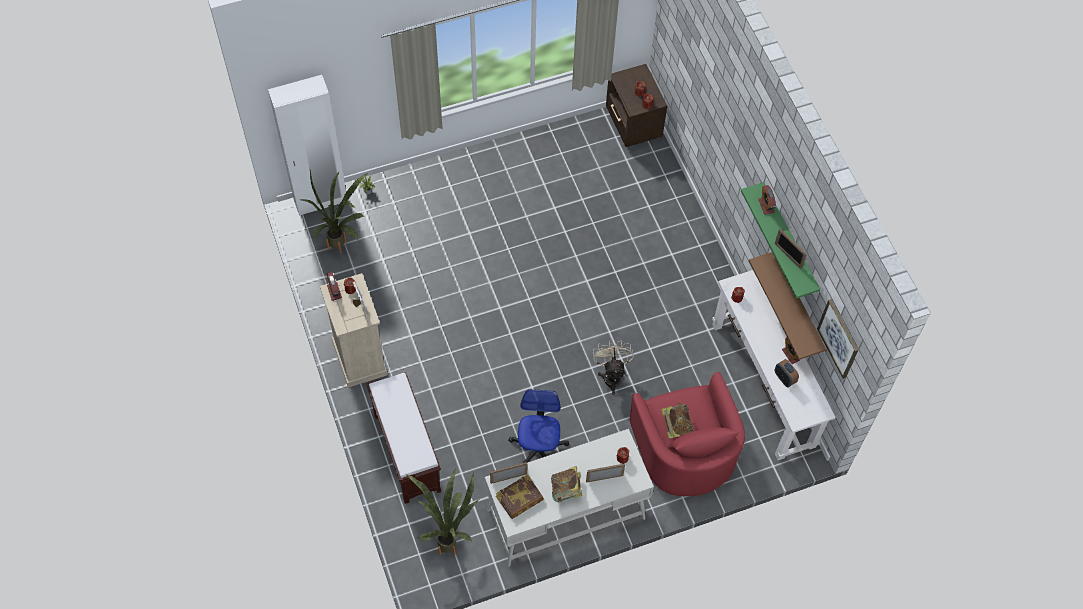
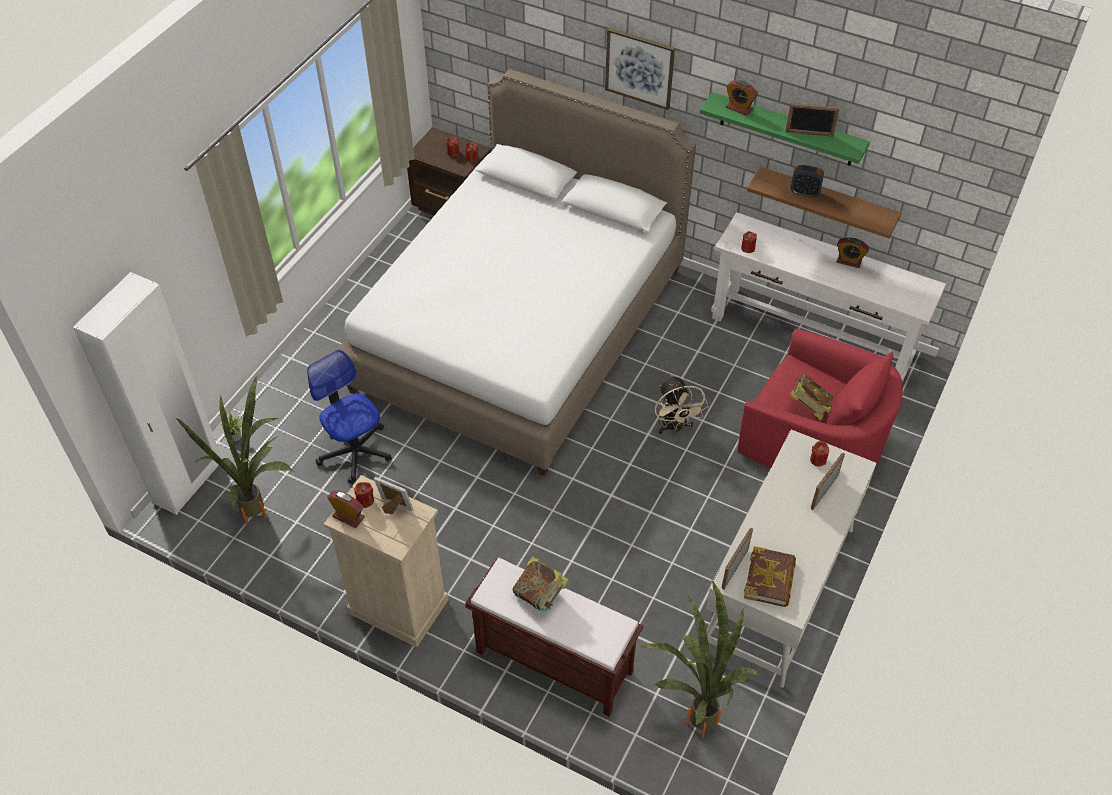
camera: 40 degrees left, 10 degrees down
office chair [508,389,569,463] -> office chair moved to [307,350,392,484]
book [551,466,582,502] -> book moved to [512,556,569,612]
beige fan [593,340,634,395] -> beige fan turned 150 degrees counterclockwise [655,375,708,434]
alarm clock [775,359,799,387] -> alarm clock moved to [791,165,824,198]
picture [817,299,858,379] -> picture moved to [605,28,675,110]
none -> white bed [337,69,696,476]

